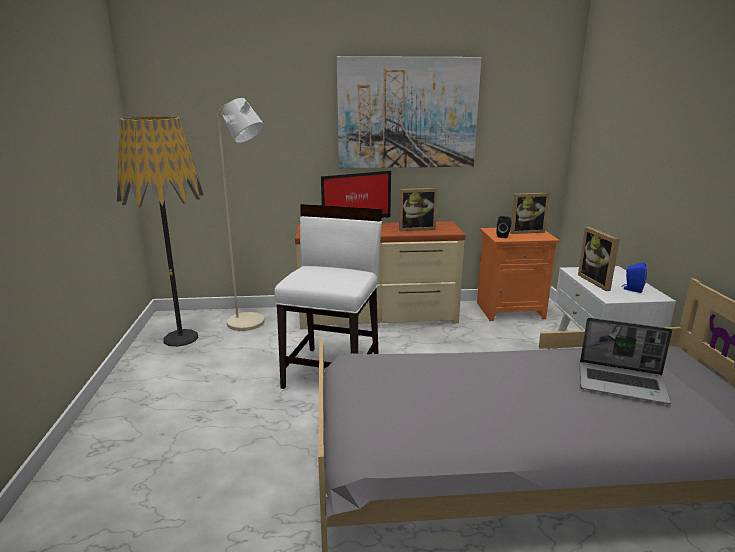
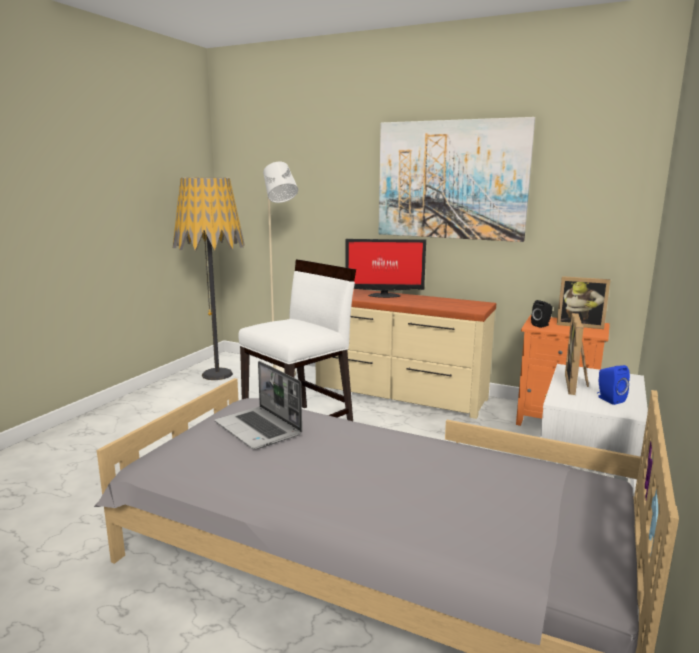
camera: 30 degrees right, 5 degrees down
picture frame [399,188,438,231] -> none
laptop [580,318,672,404] -> laptop moved to [215,361,302,449]

